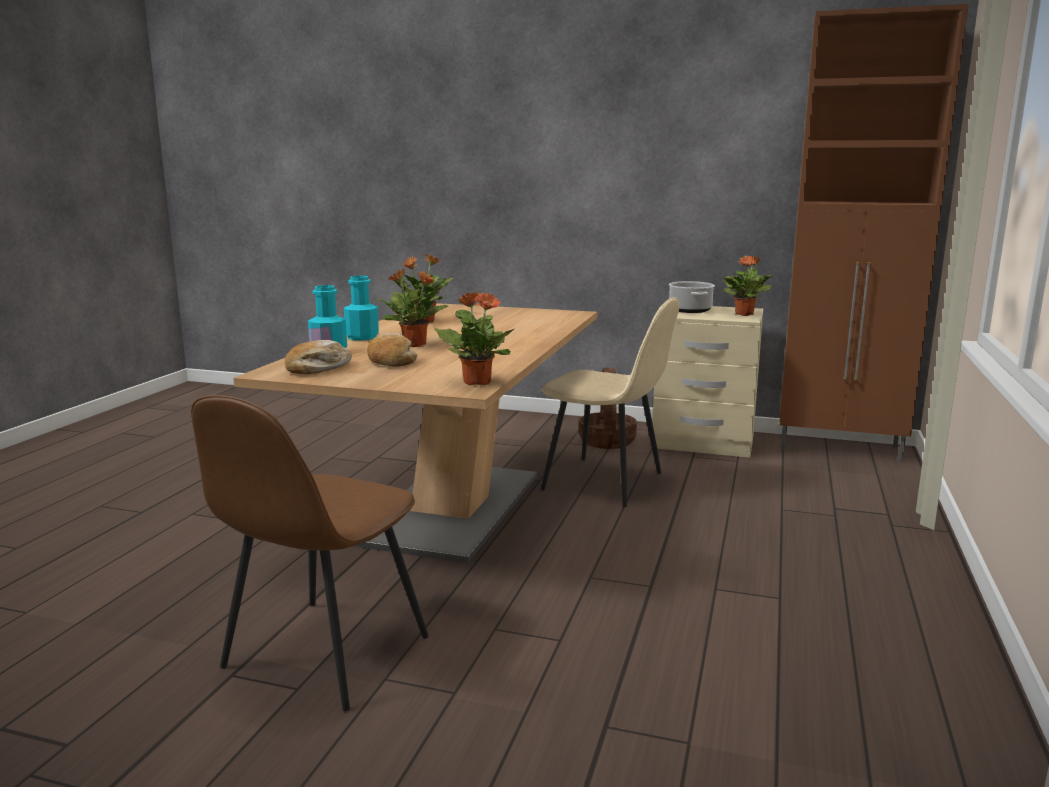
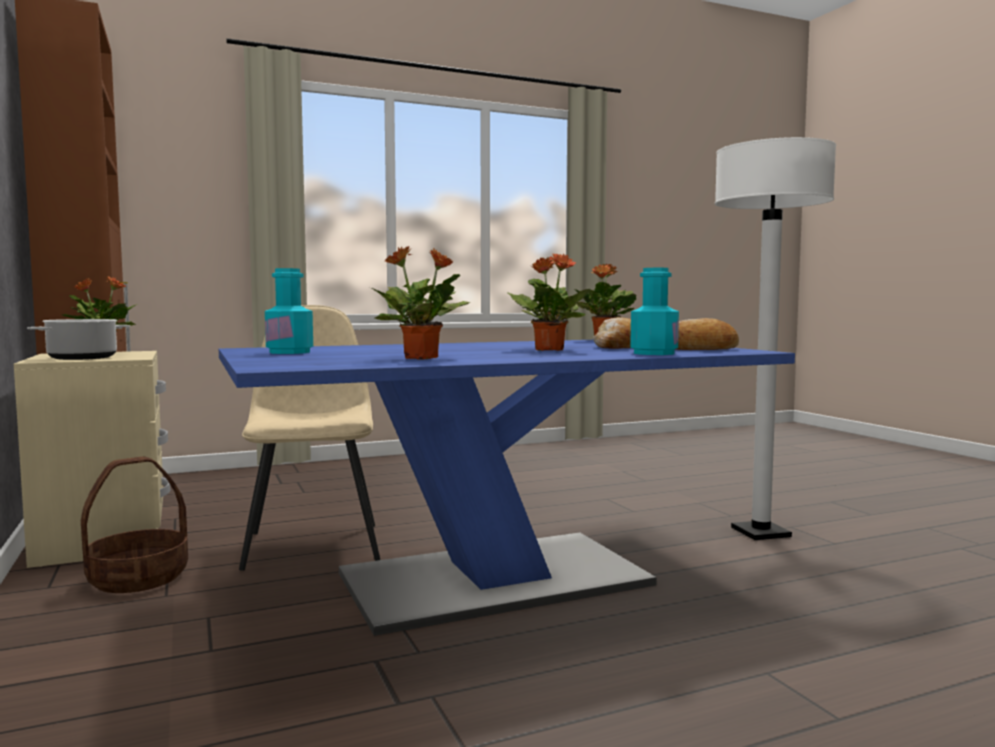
camera: 130 degrees left, 10 degrees down
brown chair [191,395,429,711] -> white floor lamp [715,137,836,540]
brown dining table [233,303,597,563] -> blue dining table [219,340,795,636]
turquoise bottle [344,276,379,341] -> turquoise bottle moved to [265,268,313,354]

